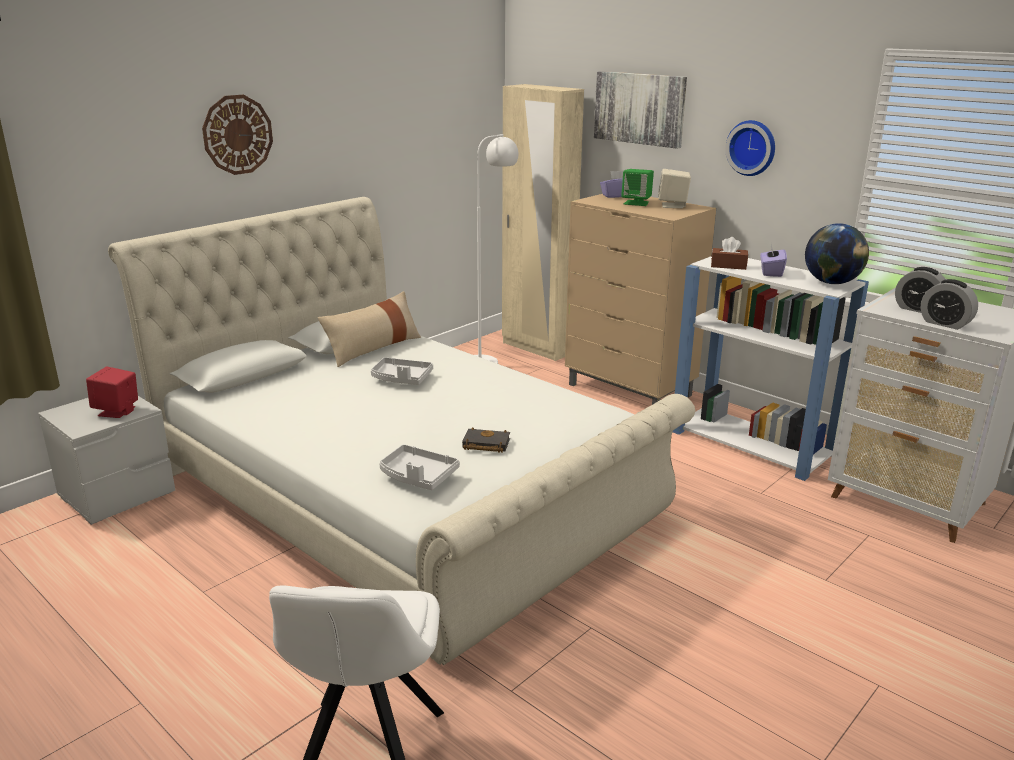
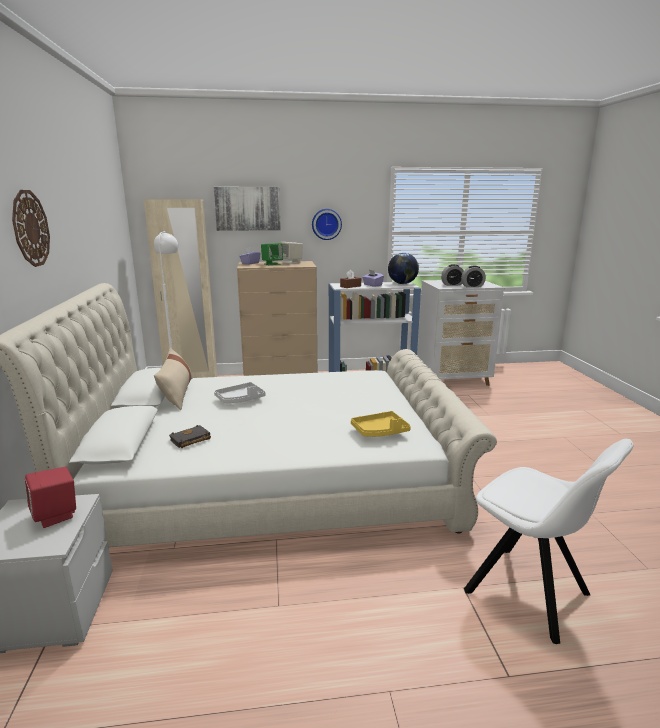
camera: 50 degrees left, 5 degrees down
grey tray [379,444,460,490] -> yellow tray [351,411,411,437]
black book [462,427,510,453] -> black book moved to [169,425,211,448]

